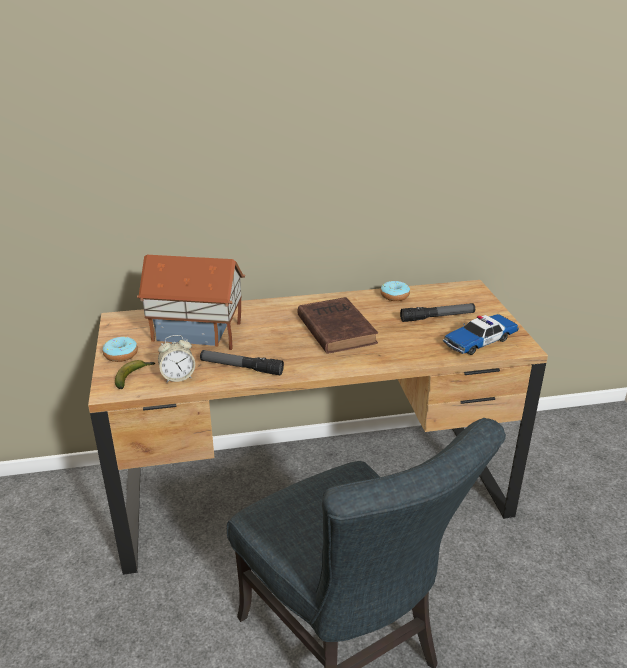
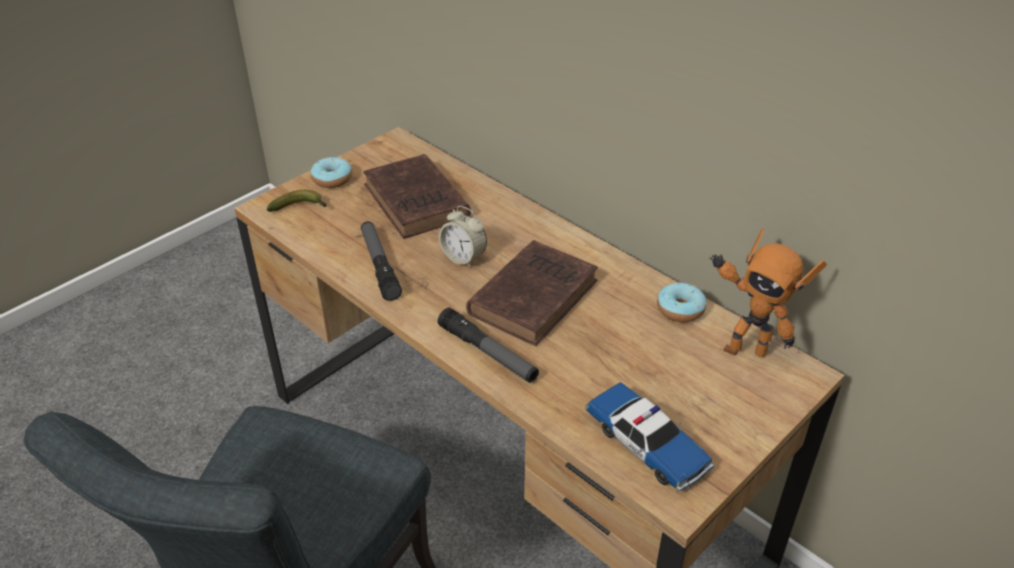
camera: 55 degrees right, 10 degrees up
toy house [137,255,245,350] -> brown book [363,154,471,239]
alarm clock [158,335,195,382] -> alarm clock moved to [439,206,487,268]
flashlight [400,303,475,322] -> flashlight moved to [438,307,539,383]
toy car [443,314,519,355] -> toy car turned 150 degrees counterclockwise [585,382,714,491]
none -> toy robot [709,229,827,357]

